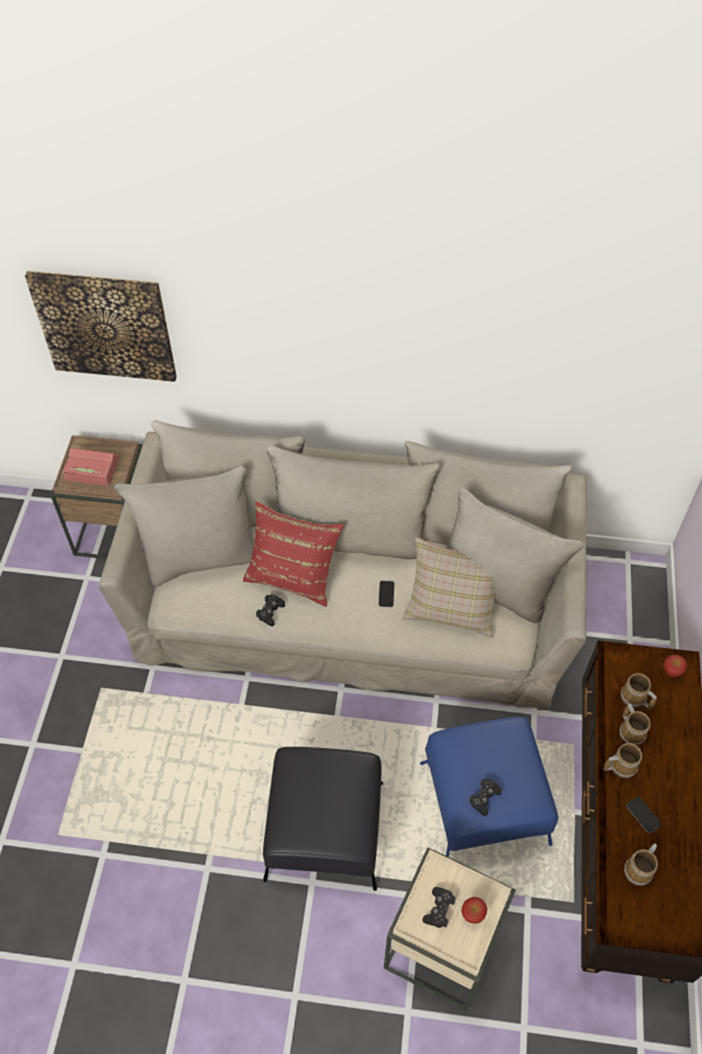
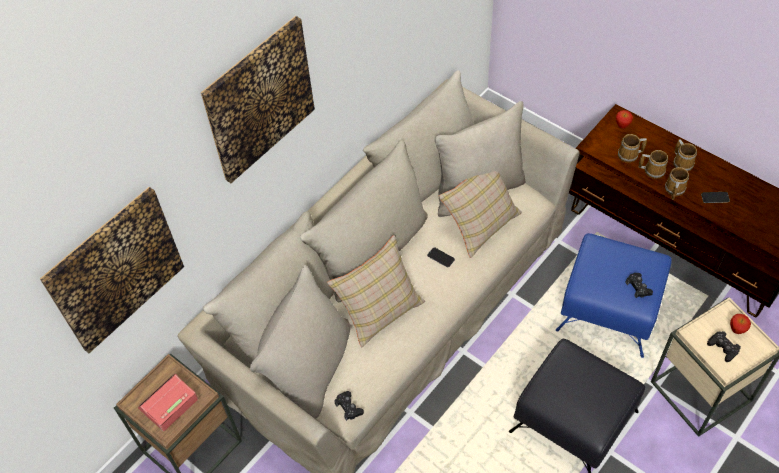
camera: 55 degrees left, 0 degrees up
red pillow [243,501,344,607] -> beige pillow [327,235,425,347]
black game controller [256,594,285,626] -> black game controller moved to [335,391,364,421]
mug [624,844,658,886] -> mug moved to [673,139,697,171]
none -> picture [201,16,315,183]

